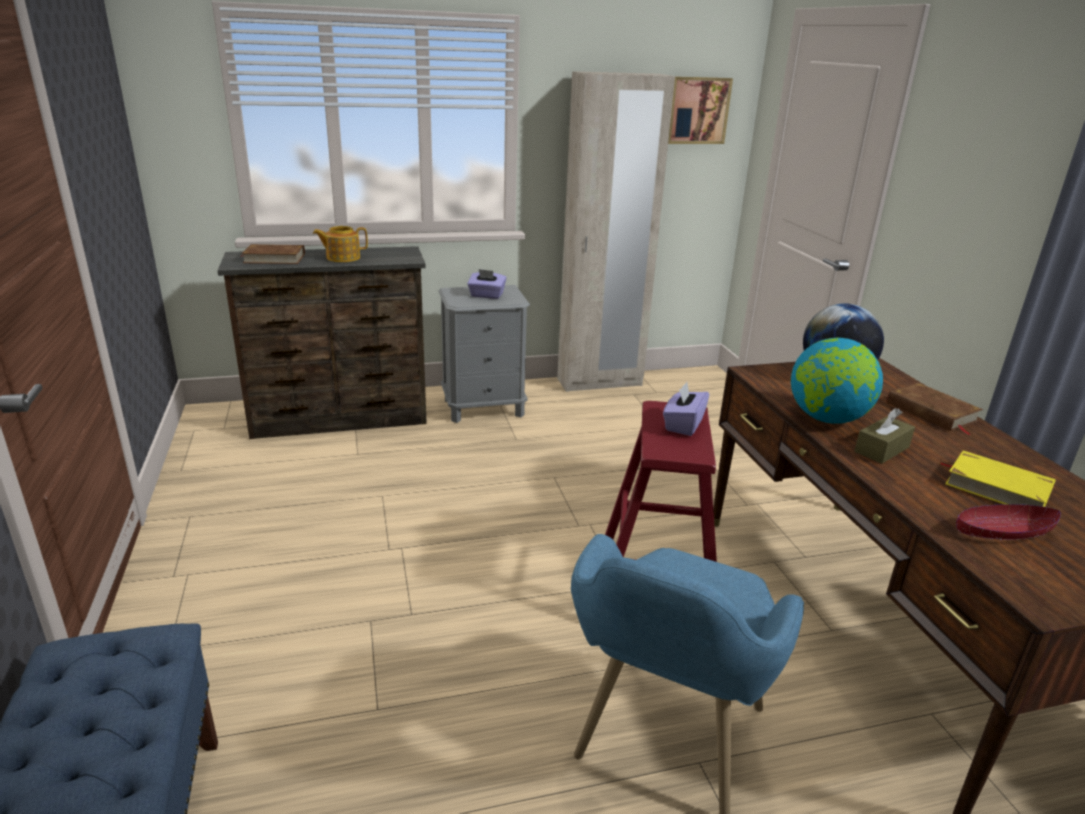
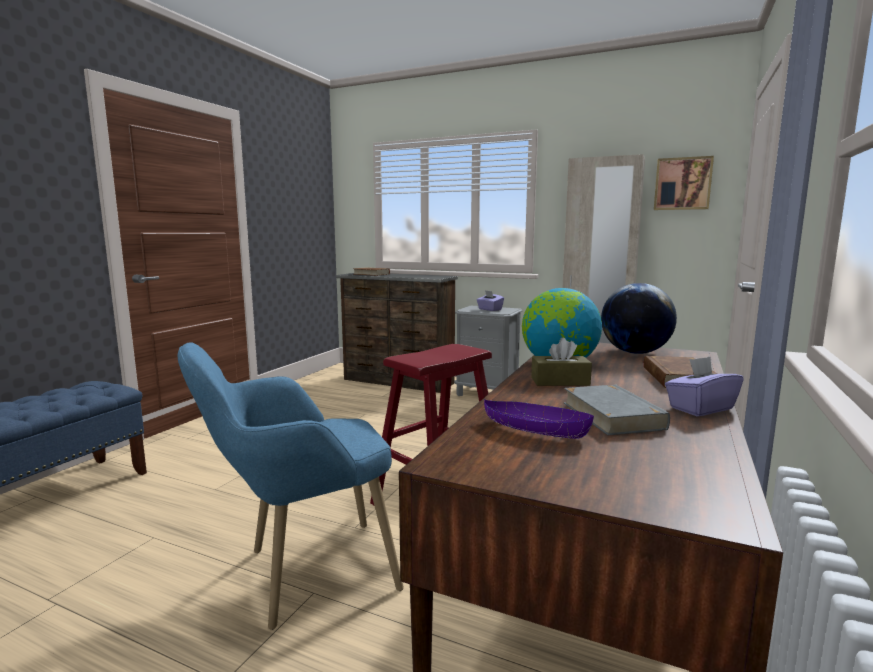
camera: 40 degrees right, 15 degrees down
teapot [313,226,368,262] -> none
purple tissue box [663,382,709,436] -> purple tissue box moved to [665,356,744,416]
yellow book [939,451,1056,507] -> grey book [564,384,670,435]
red bowl [956,504,1061,540] -> purple bowl [484,399,594,439]

